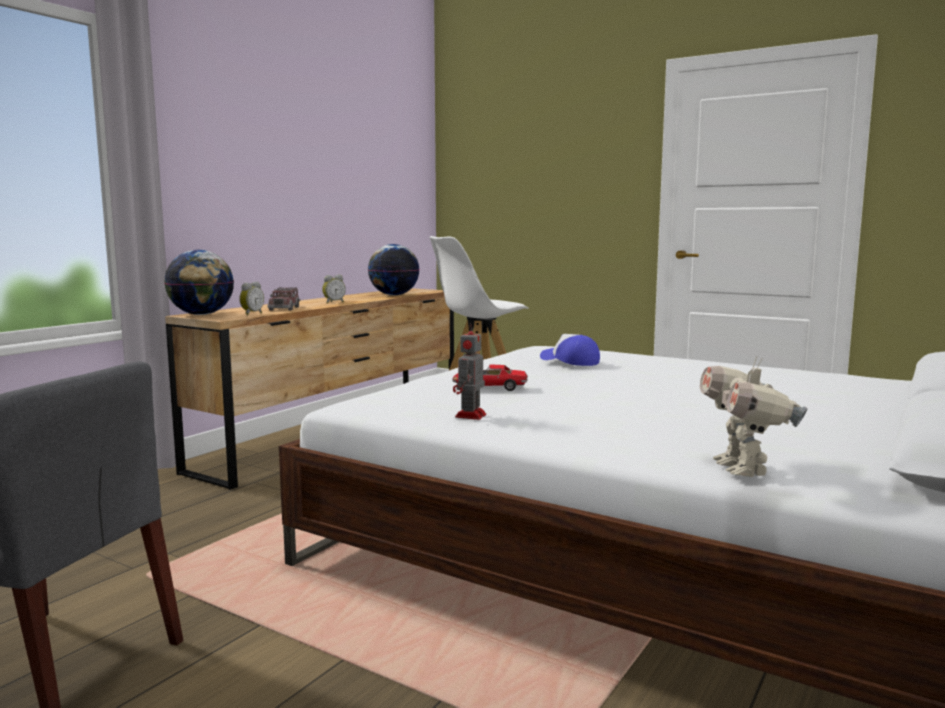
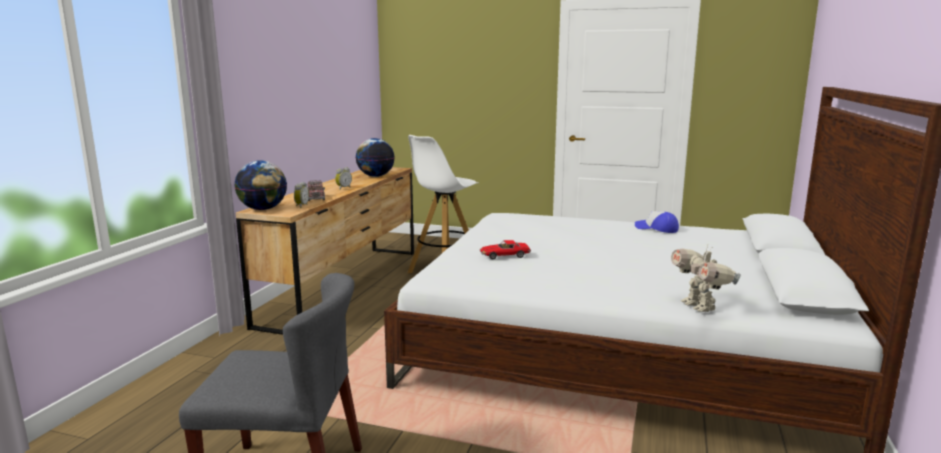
camera: 15 degrees left, 5 degrees up
toy robot [453,323,486,420] -> none
cap [540,334,600,366] -> cap moved to [635,211,679,233]

